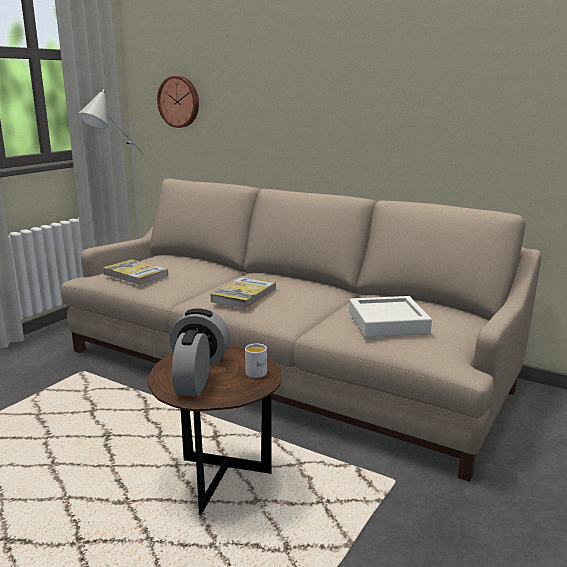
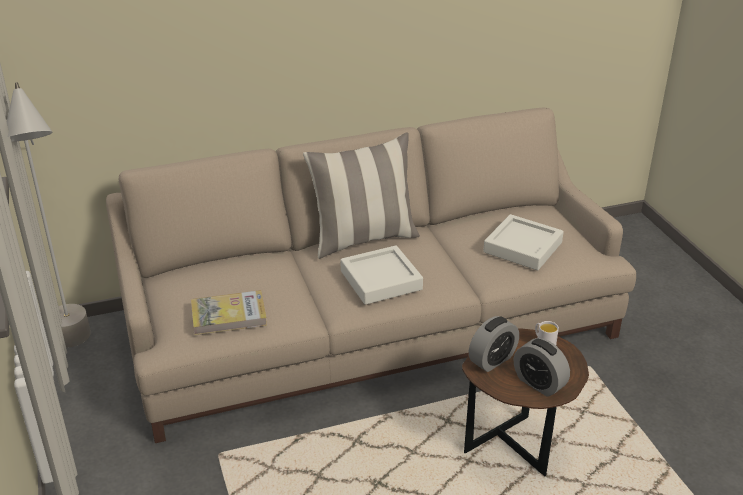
camera: 50 degrees left, 15 degrees up
wall clock [157,76,199,128] -> none
book [211,276,277,309] -> white tray [340,245,423,305]
none -> pillow [303,132,420,259]

